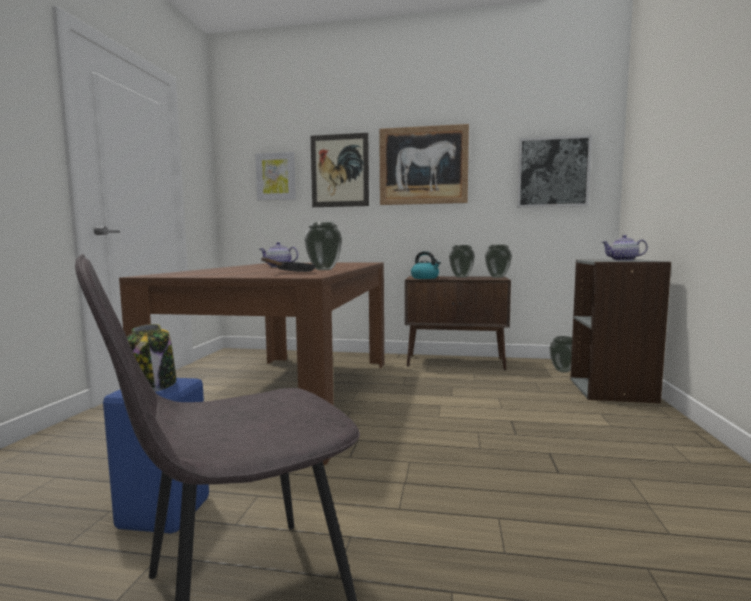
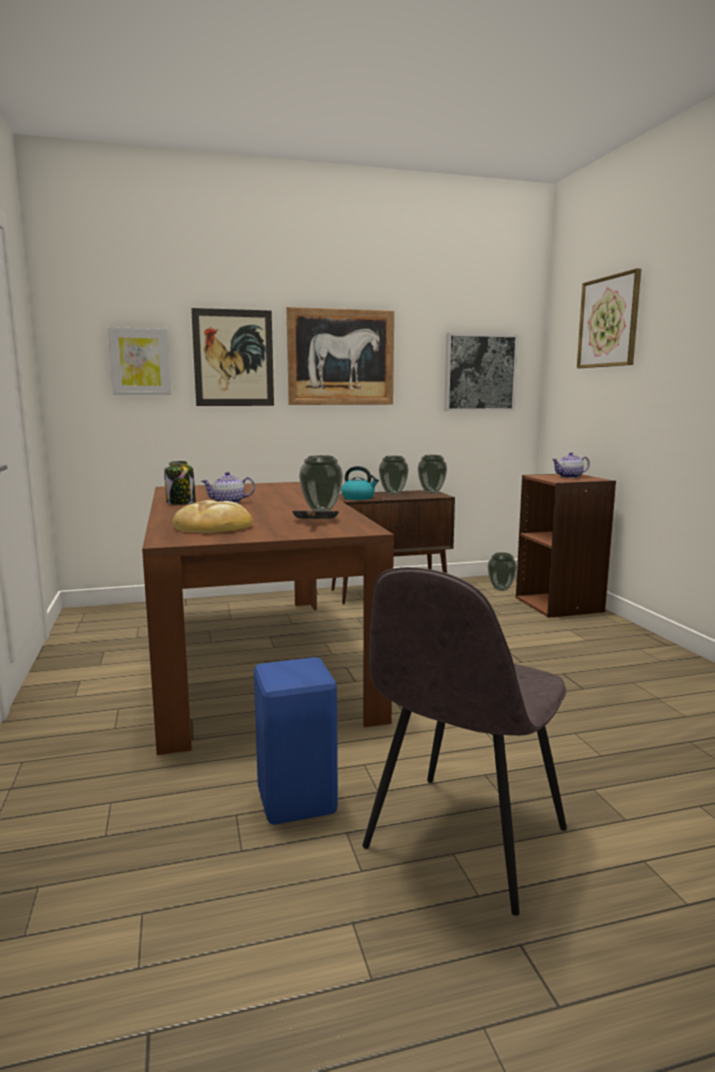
camera: 25 degrees left, 5 degrees up
jar [127,324,176,392] -> jar moved to [164,461,196,505]
grey bookcase [570,259,671,403] -> brown bookcase [516,474,616,618]
none -> bread [173,500,253,533]
none -> picture [577,268,641,368]

